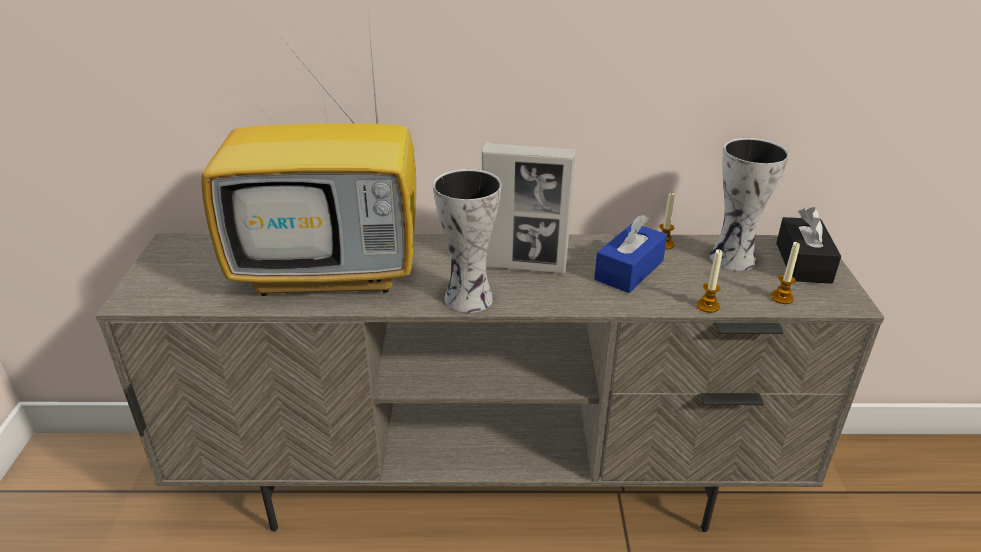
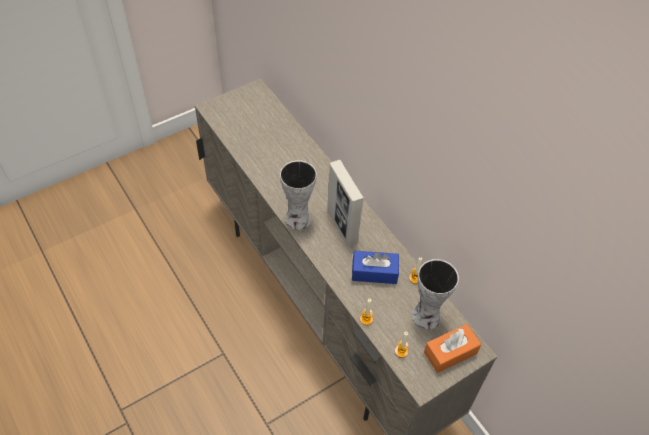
camera: 55 degrees right, 20 degrees up
television [201,15,416,296] -> none
black tissue box [776,207,841,284] -> orange tissue box [424,324,481,373]

